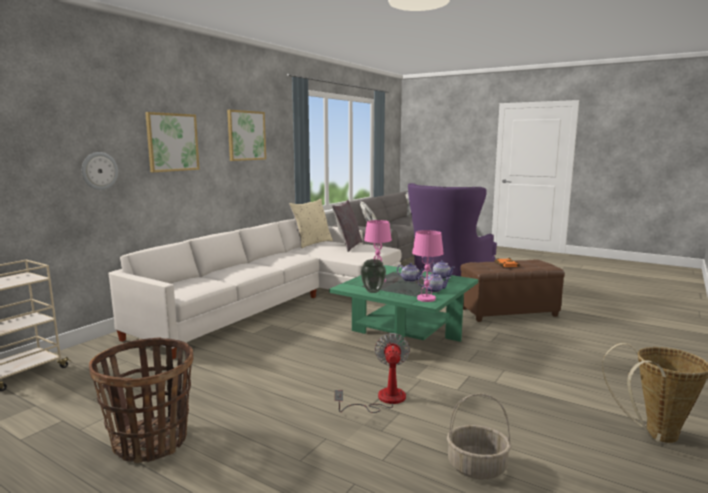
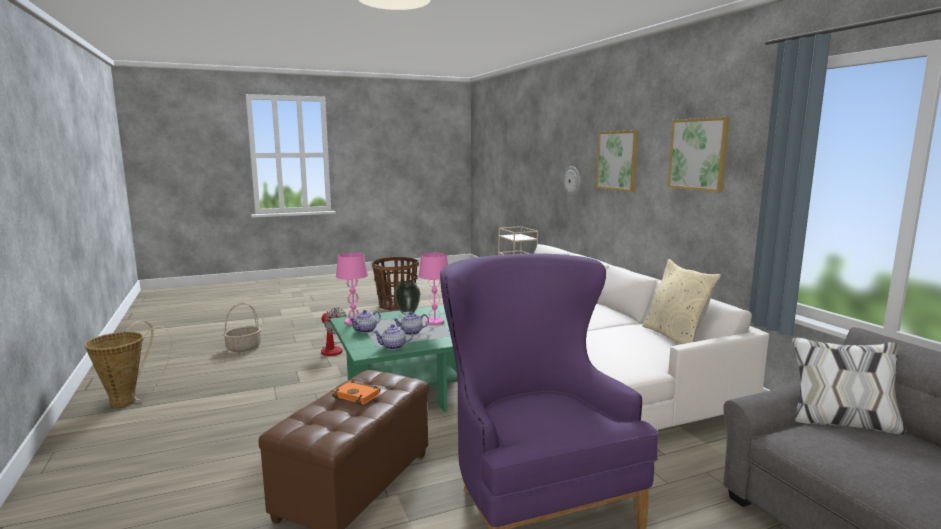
camera: 125 degrees right, 0 degrees up
grey pillow [332,200,363,252] -> none

